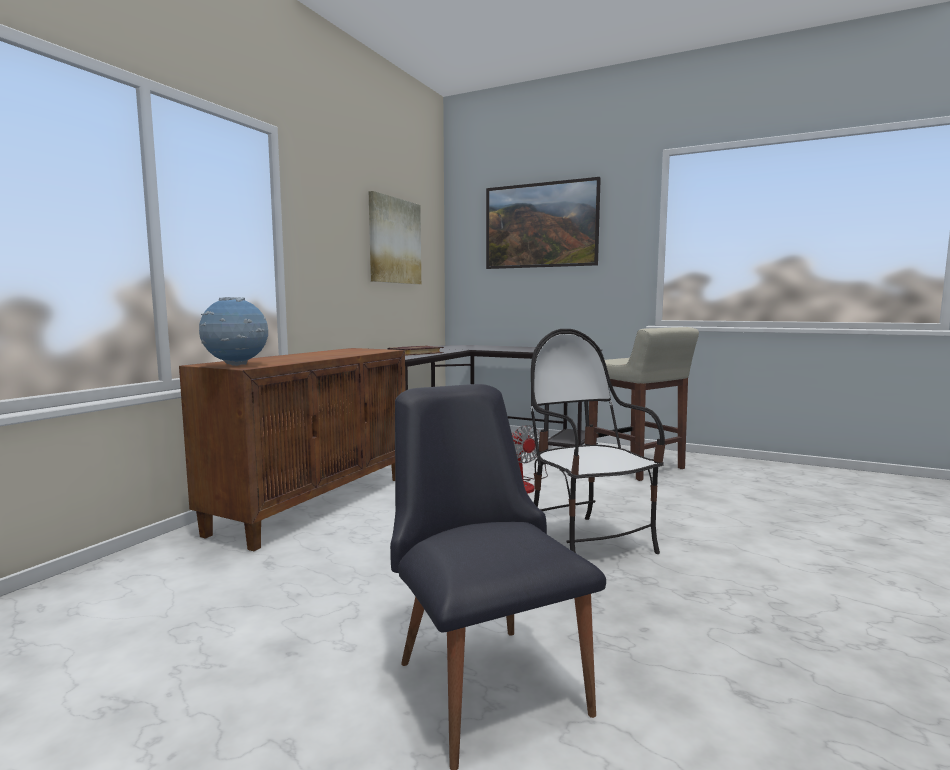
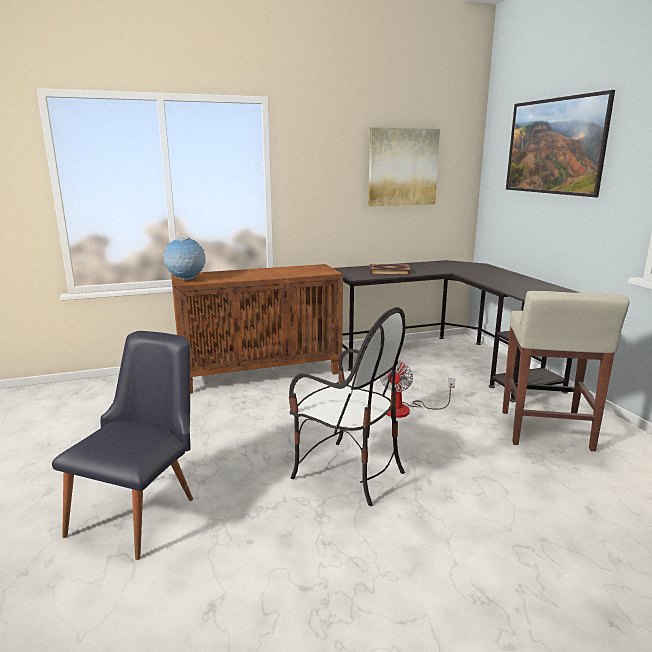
camera: 45 degrees right, 10 degrees up
chair [531,329,665,554] -> chair turned 105 degrees clockwise [289,307,406,506]

